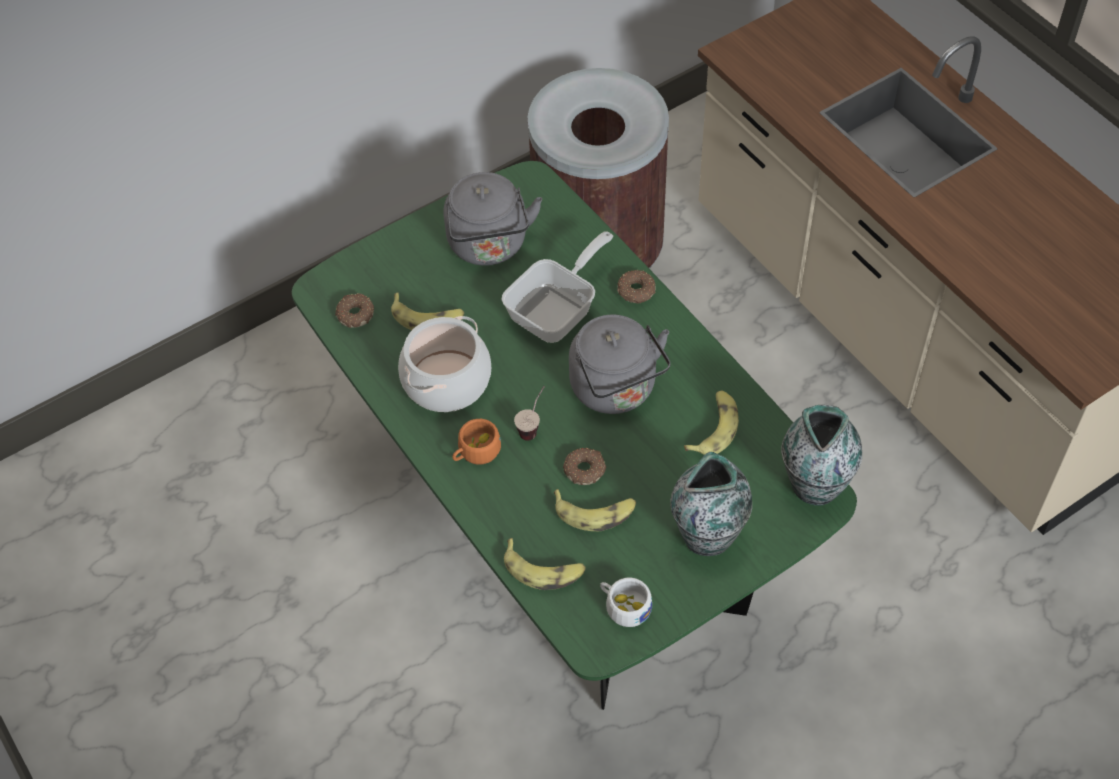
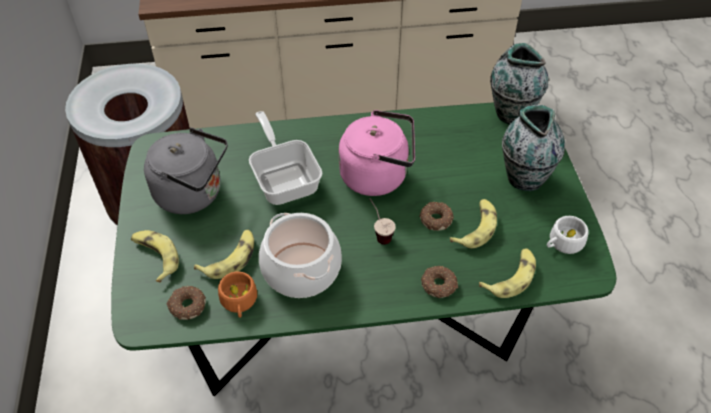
camera: 65 degrees left, 5 degrees down
orange cup [452,419,501,465] -> orange cup moved to [218,271,257,318]
grey kettle [569,315,671,414] -> pink kettle [339,110,415,196]
donut [617,270,656,304] -> donut moved to [421,266,458,298]
banana [684,391,739,455] -> banana moved to [131,230,179,283]

